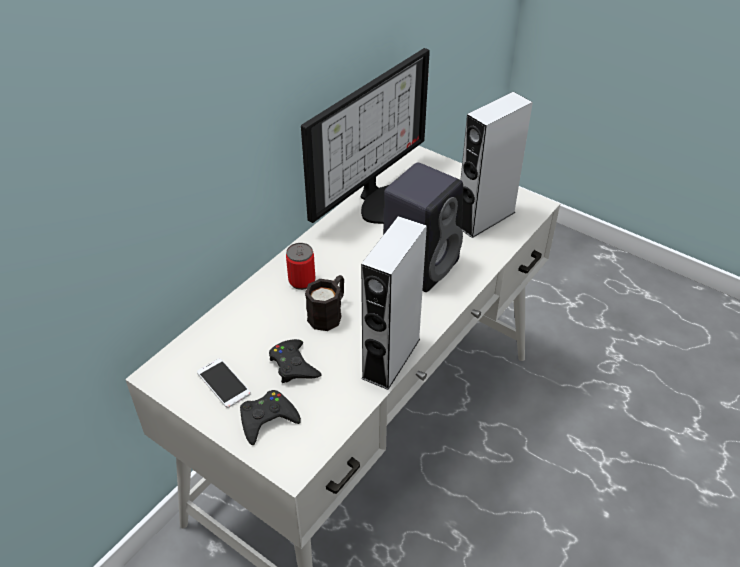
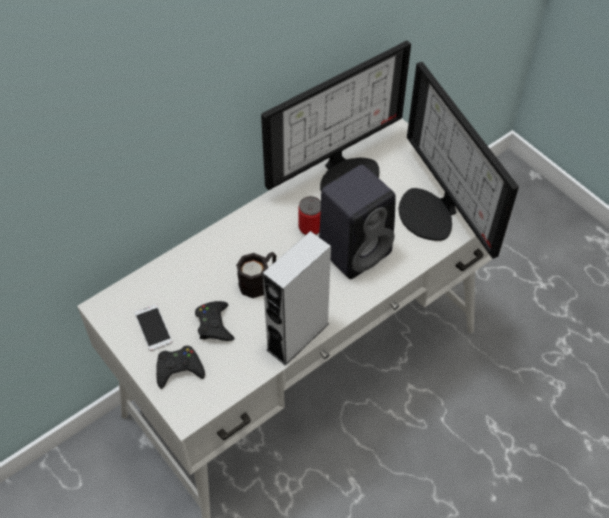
camera: 15 degrees right, 10 degrees up
can [286,243,315,290] -> can moved to [298,196,321,235]
grey speaker [460,92,533,238] -> monitor [399,62,519,259]

